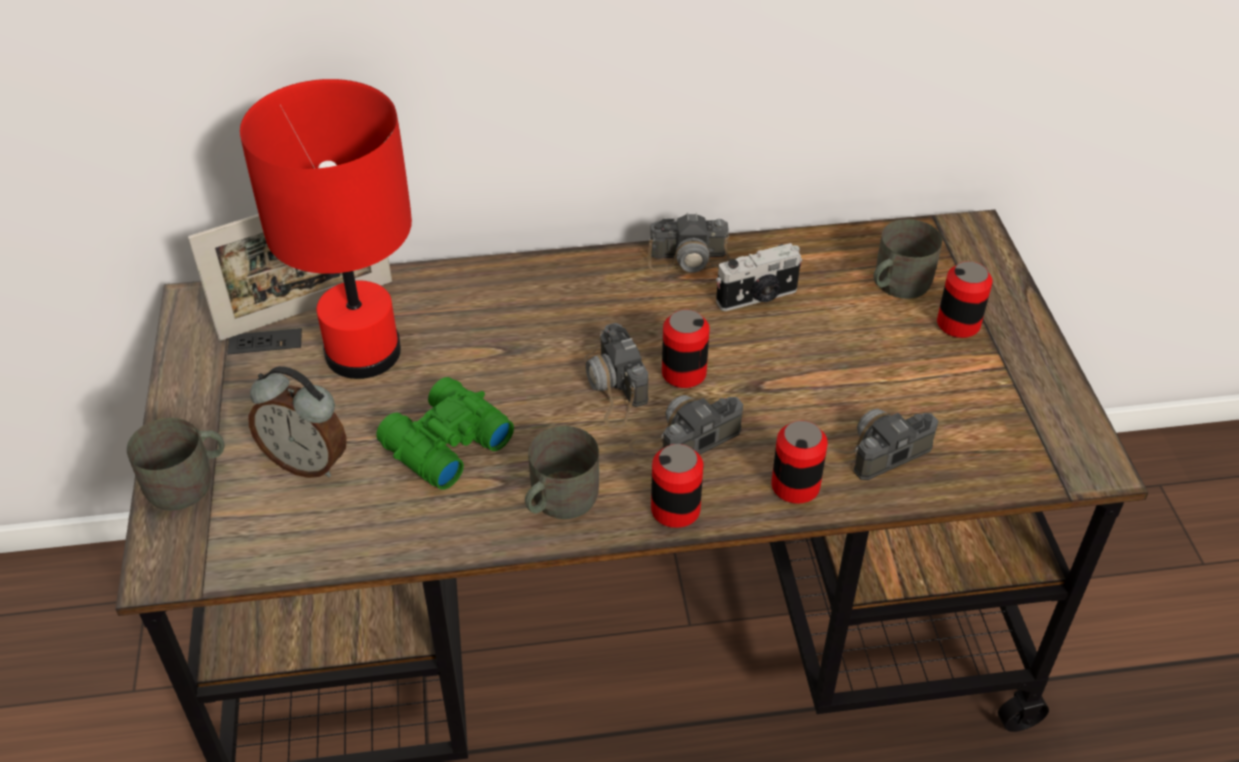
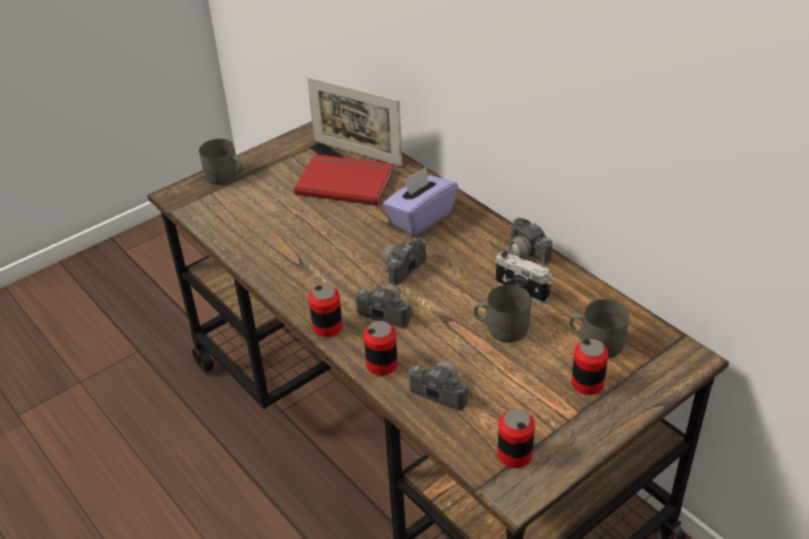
camera: 60 degrees right, 5 degrees down
red table lamp [240,79,412,379] -> red book [294,154,394,206]
alarm clock [249,366,347,478] -> none
green binoculars [376,377,514,490] -> none
grey mug [525,426,599,519] -> grey mug moved to [474,285,531,342]
can [662,309,709,388] -> can moved to [497,409,535,468]
none -> purple tissue box [383,167,458,236]

